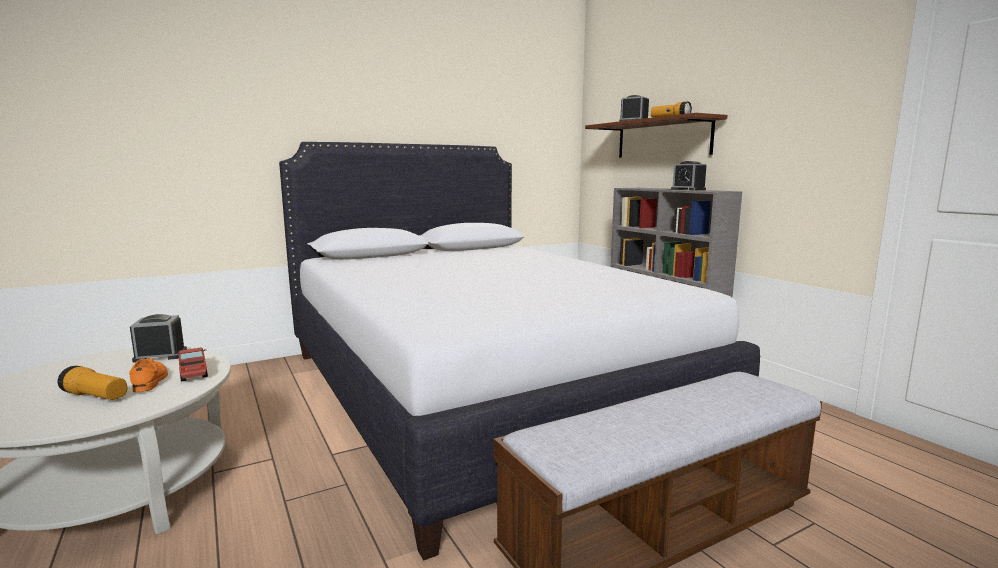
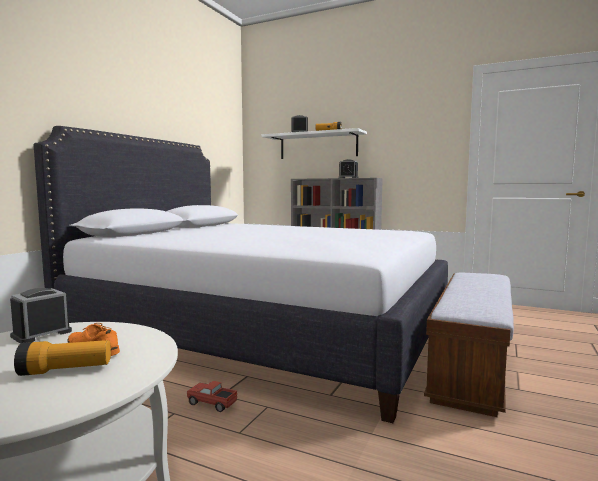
camera: 35 degrees left, 5 degrees down
toy truck [175,347,208,382] -> toy truck moved to [187,381,237,412]
brown shelf [585,113,727,158] -> white shelf [261,128,367,159]

